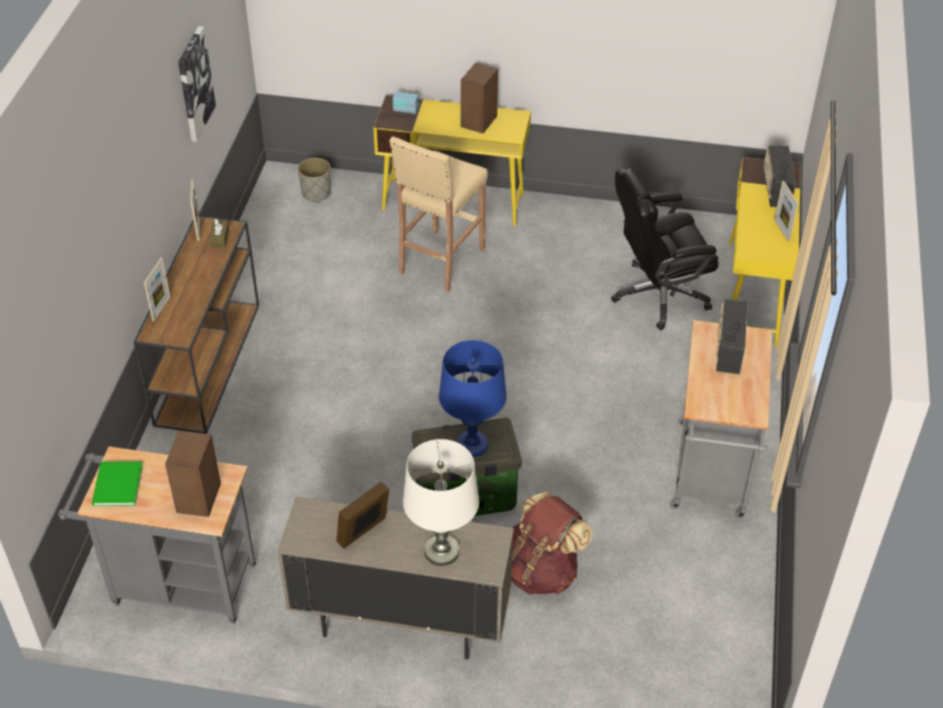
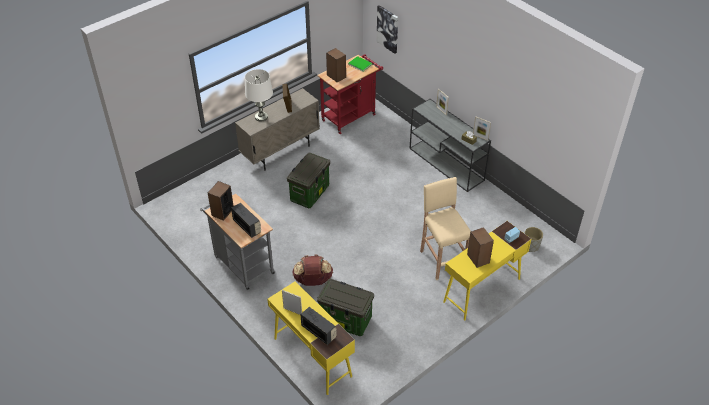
camera: 130 degrees right, 0 degrees up
grey cart [58,447,256,624] -> red cart [317,54,383,134]
brown console table [134,216,259,434] -> grey console table [410,99,491,192]
picture [178,26,216,142] -> picture moved to [377,5,398,54]
blue table lamp [439,340,507,457] -> none
brown backpack [511,491,593,595] -> brown backpack moved to [292,255,333,286]
black office chair [611,168,719,330] -> storage box [317,279,374,336]
none -> speaker [208,181,234,221]

